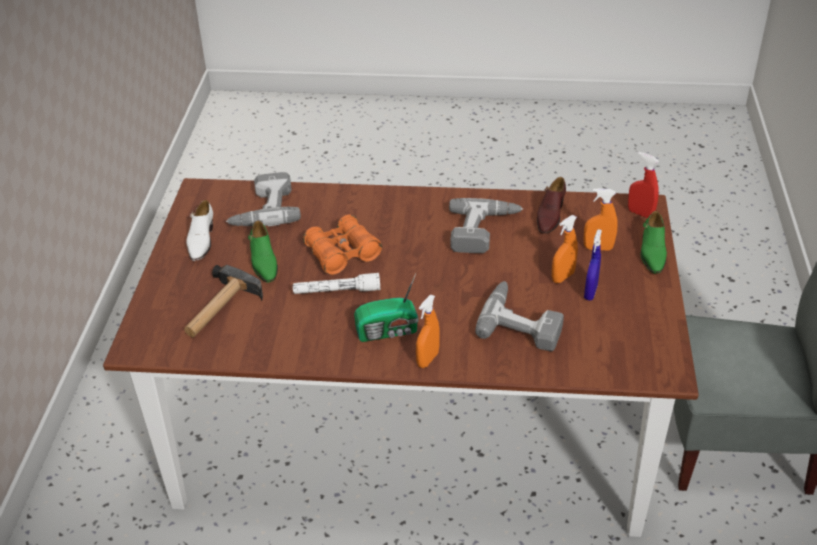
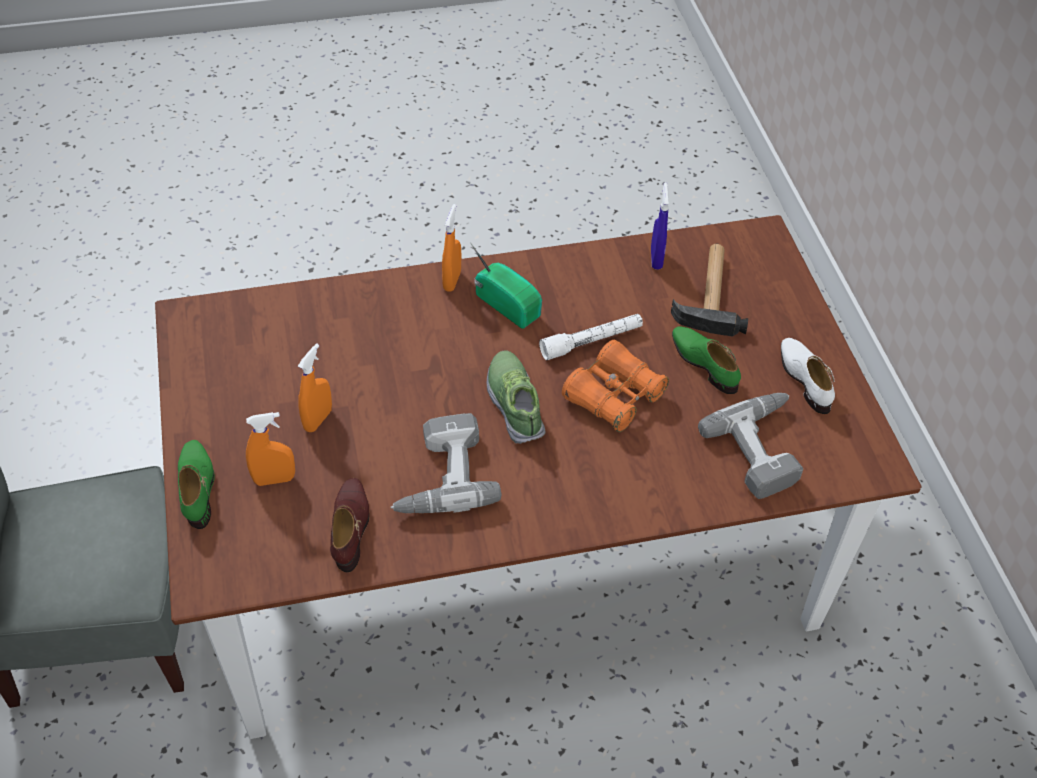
camera: 160 degrees right, 10 degrees up
radio [354,273,418,342] -> radio turned 75 degrees clockwise [471,244,542,329]
power drill [475,281,564,352] -> none
blue spray bottle [584,229,602,300] -> blue spray bottle moved to [651,182,669,270]
red spray bottle [628,152,659,218] -> none
none -> shoe [487,351,546,444]

